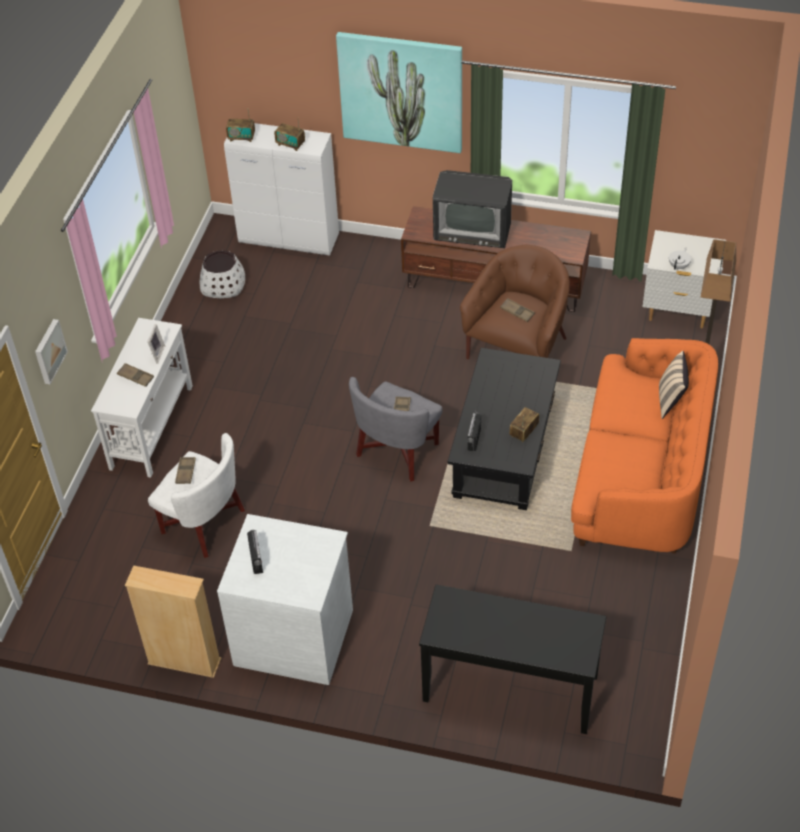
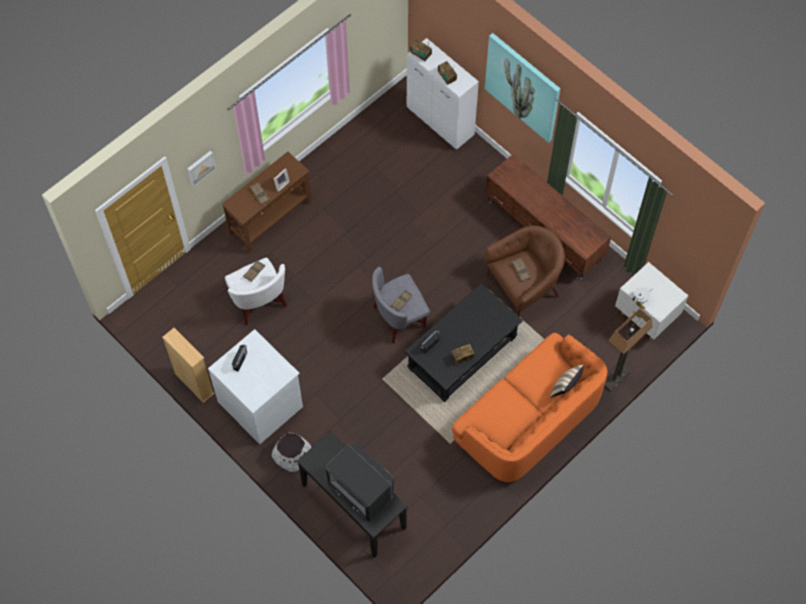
camera: 30 degrees right, 15 degrees up
white console table [91,318,193,478] -> brown console table [222,152,312,253]
white planter [200,251,245,298] -> white planter moved to [272,433,312,472]
television [433,170,512,248] -> television moved to [326,444,394,521]

